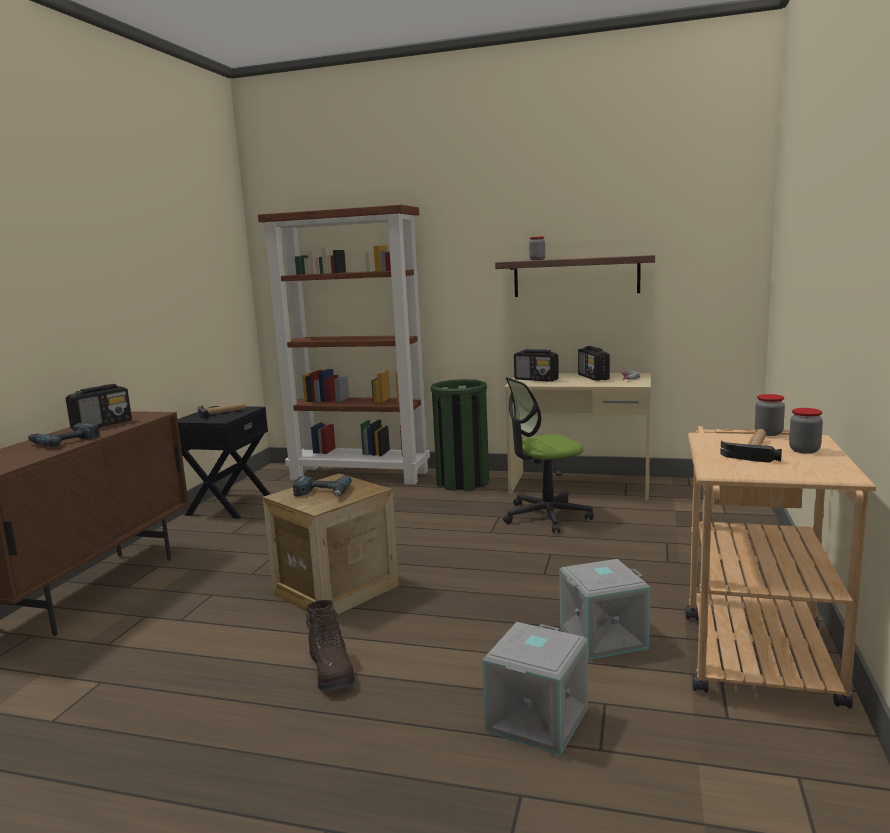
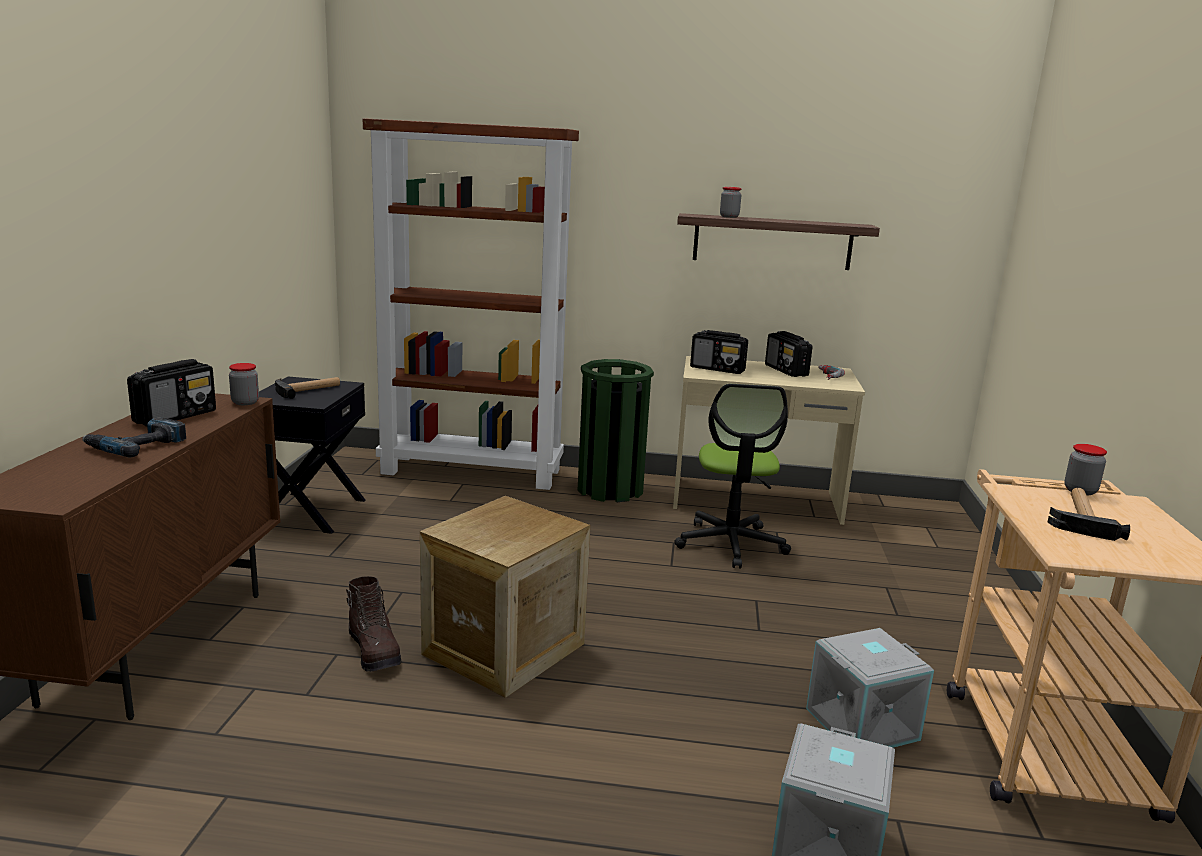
camera: 10 degrees left, 5 degrees up
power drill [293,475,352,497] -> none
brown boot [305,600,355,692] -> brown boot moved to [346,576,402,672]
office chair [503,377,593,533] -> office chair turned 60 degrees counterclockwise [674,384,791,568]
jar [789,408,823,454] -> jar moved to [229,363,259,405]

